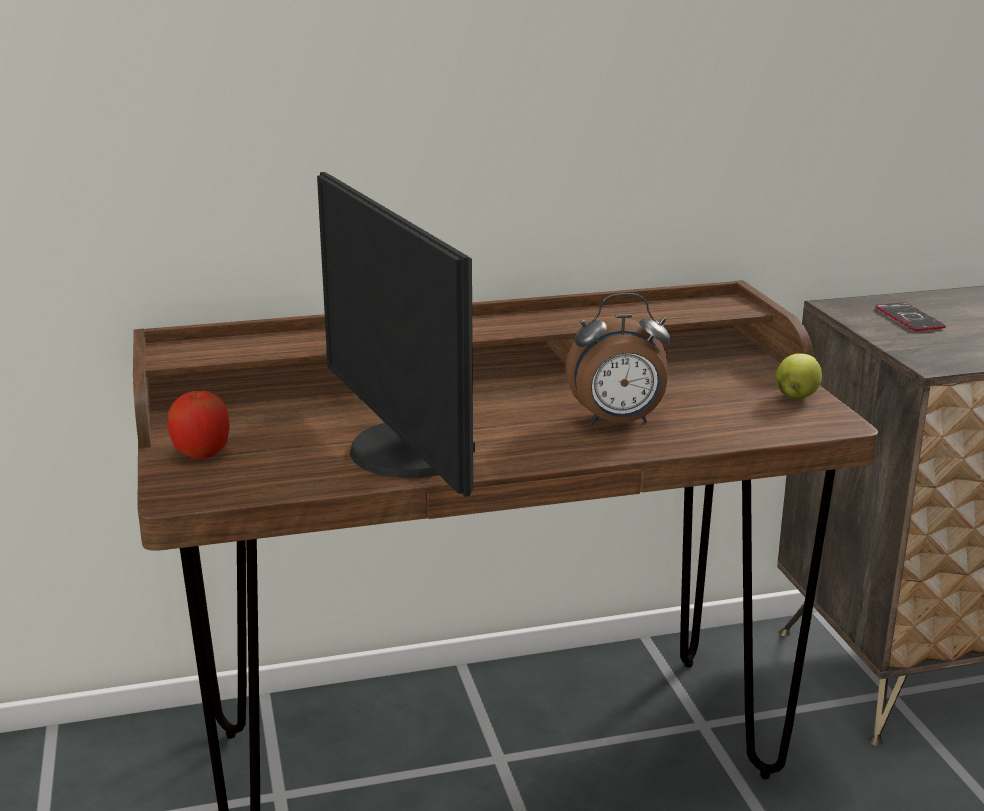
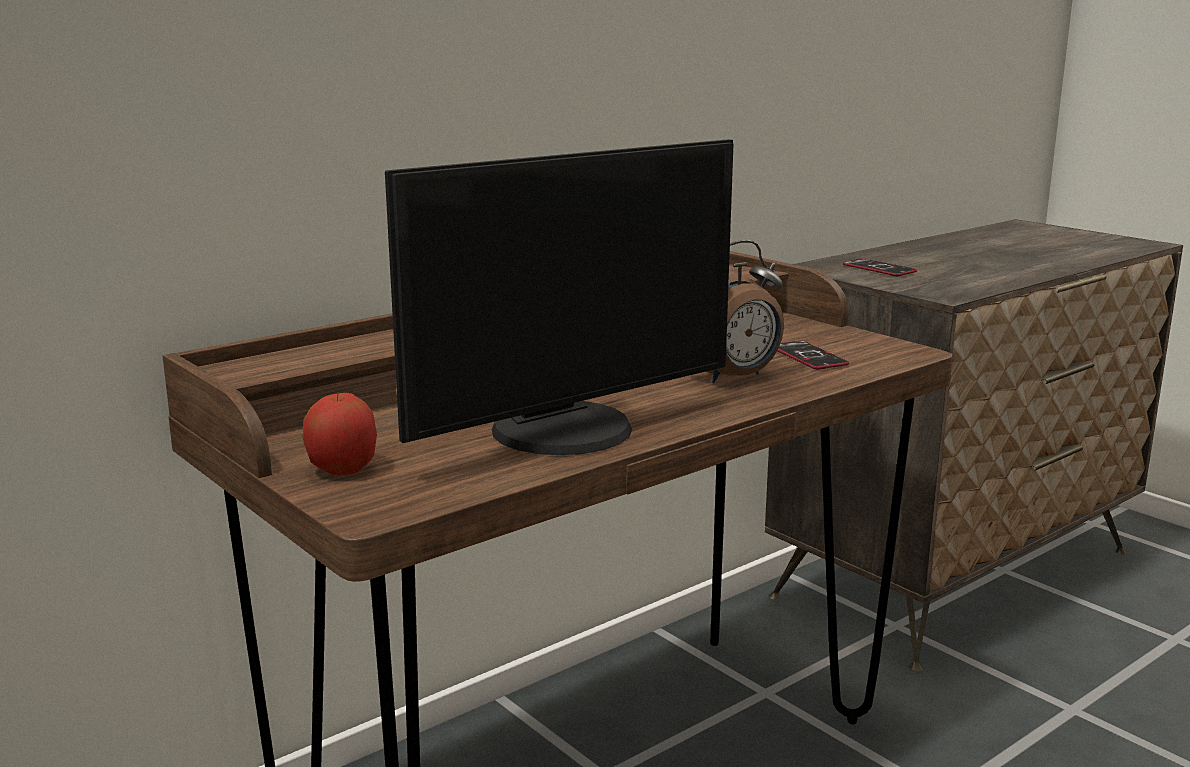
camera: 25 degrees left, 5 degrees down
monitor [317,172,475,497] -> monitor turned 75 degrees counterclockwise [385,139,733,455]
apple [776,354,822,399] -> none
none -> phone [777,341,849,370]

